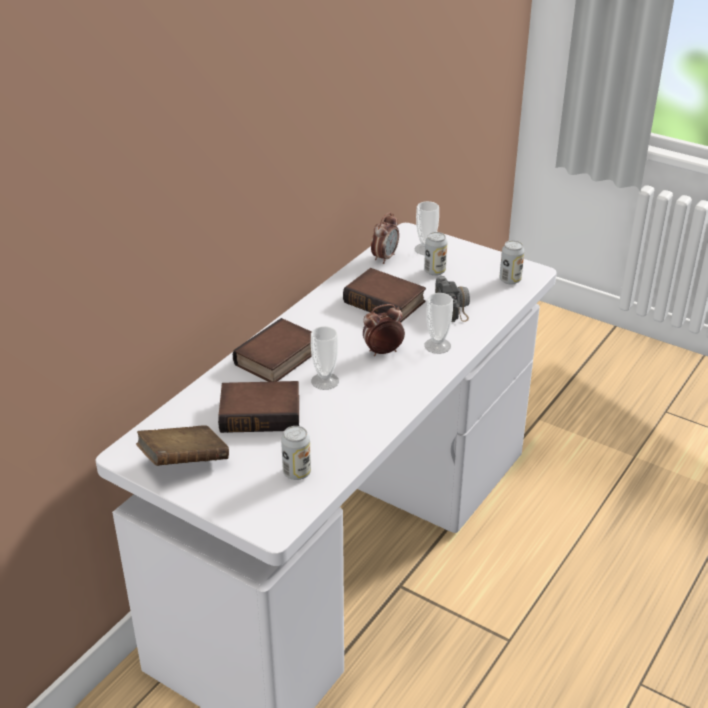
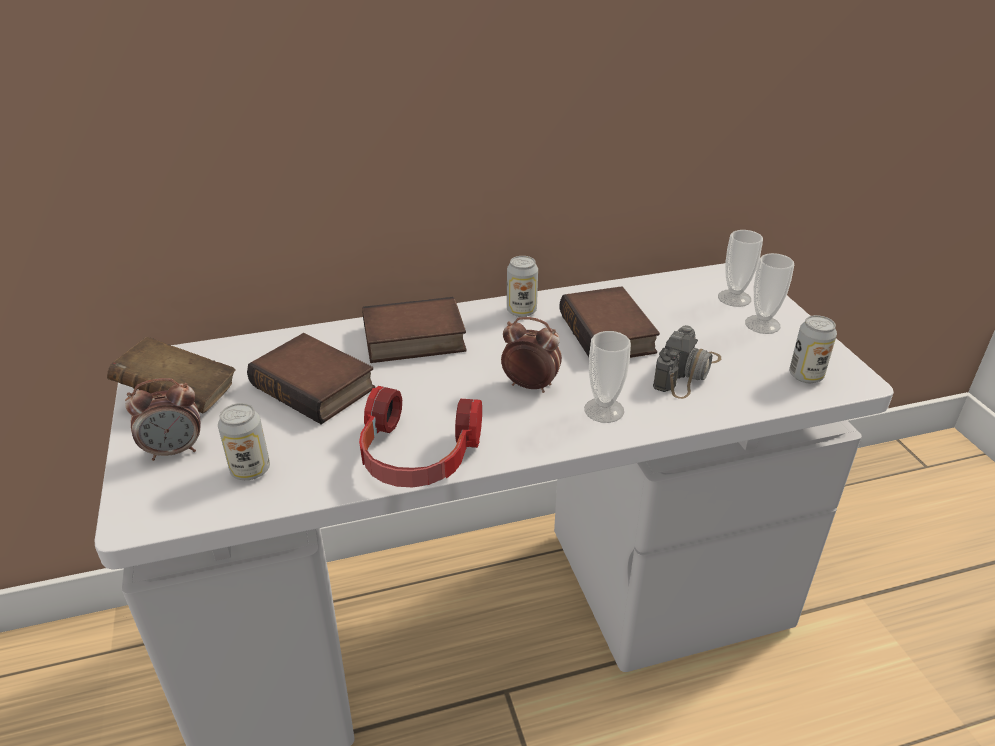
camera: 40 degrees right, 0 degrees up
cup [311,326,339,390] -> cup moved to [745,253,794,334]
alarm clock [371,212,399,264] -> alarm clock moved to [125,378,201,461]
can [424,232,448,276] -> can moved to [507,256,538,317]
none -> headphones [359,386,482,487]

